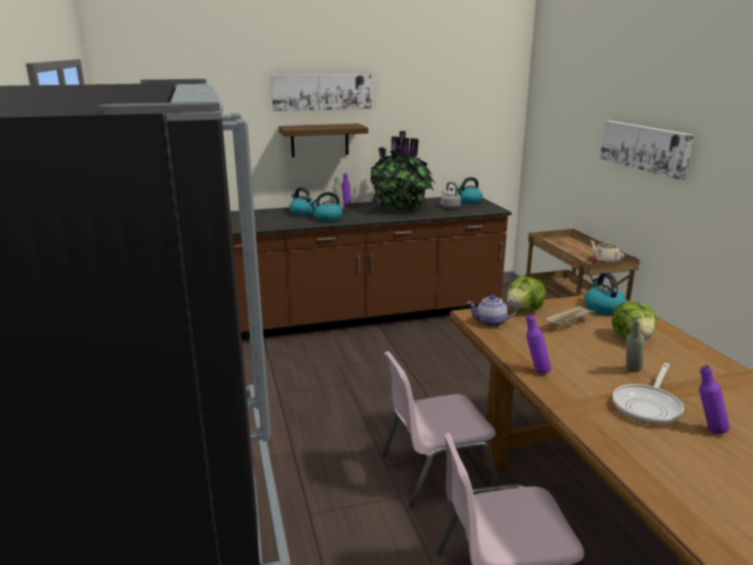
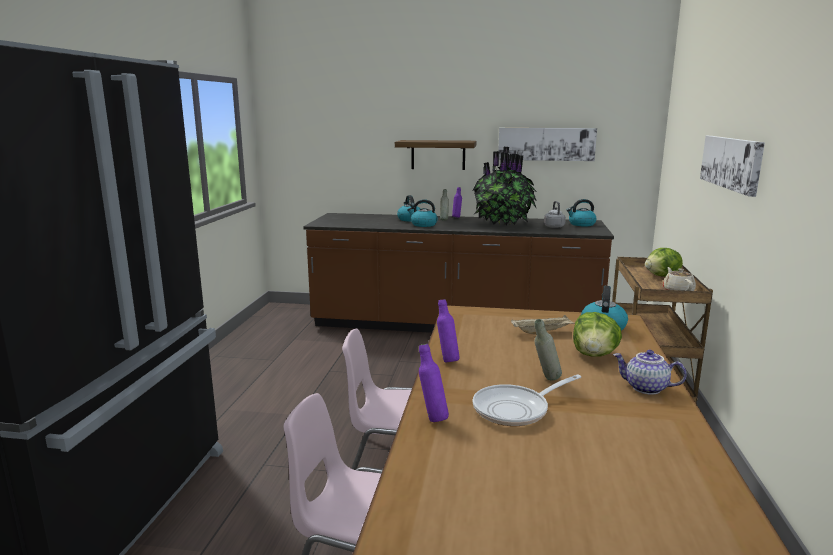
camera: 25 degrees right, 5 degrees down
picture [271,74,372,111] -> picture moved to [498,128,597,161]
teapot [467,295,517,327] -> teapot moved to [613,350,687,394]
lettuce [507,276,546,312] -> lettuce moved to [645,248,683,277]
purple bottle [699,365,729,434] -> purple bottle moved to [419,344,449,422]

